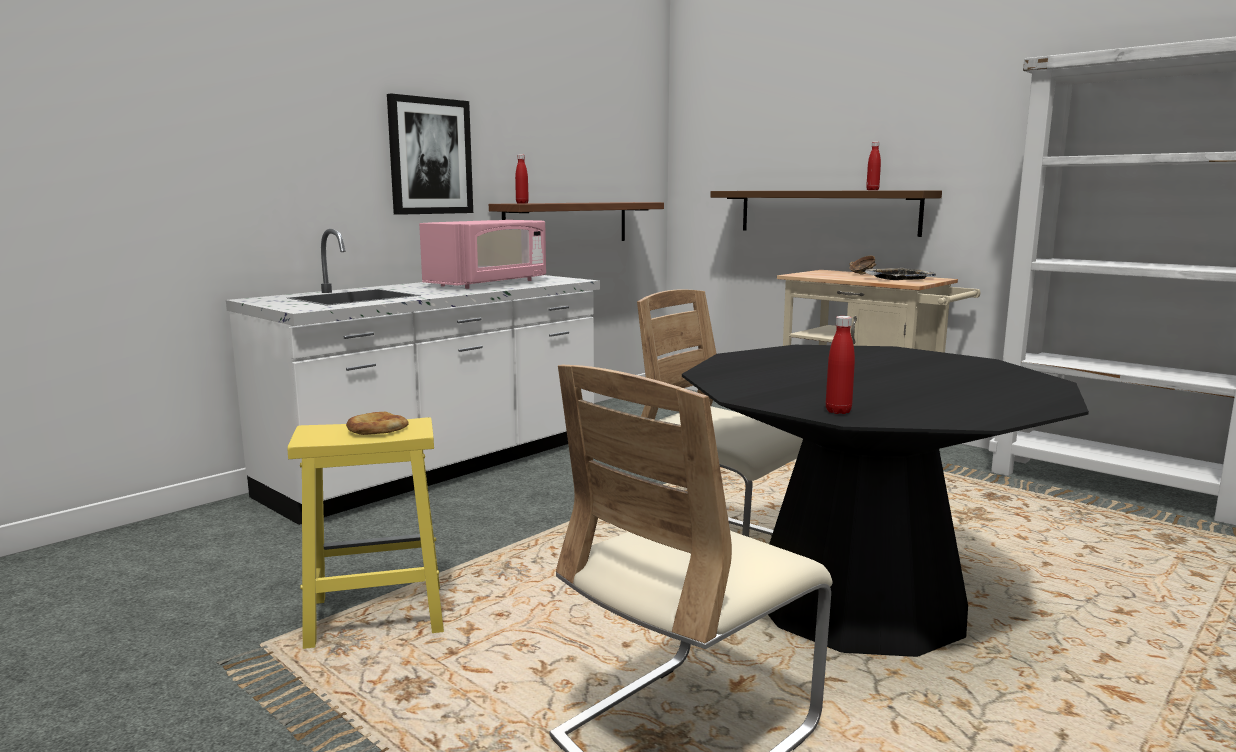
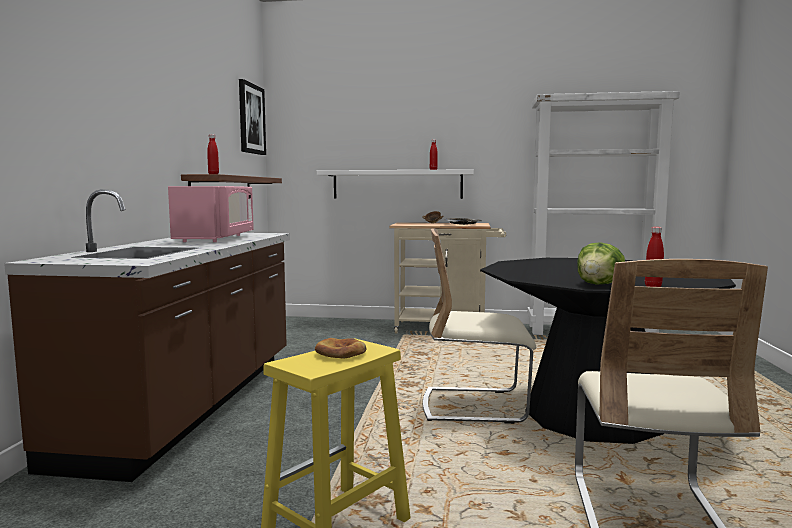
camera: 35 degrees left, 5 degrees down
white counter [226,229,600,525] -> brown counter [4,189,290,482]
picture [387,93,473,215] -> picture moved to [239,79,266,155]
brown shelf [711,190,942,237] -> white shelf [317,169,474,199]
none -> lettuce [577,242,625,284]

